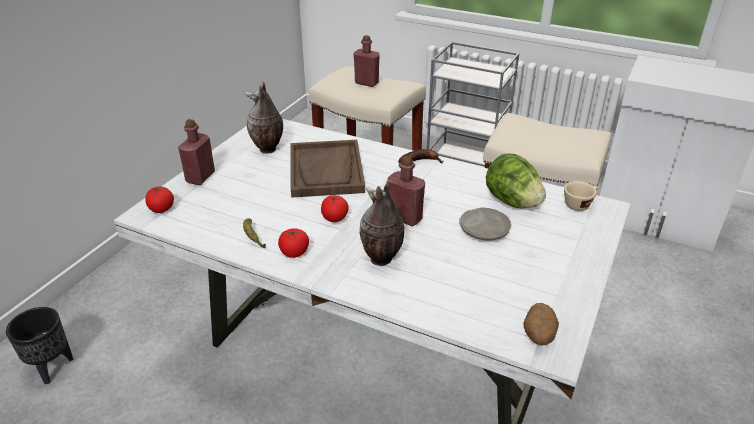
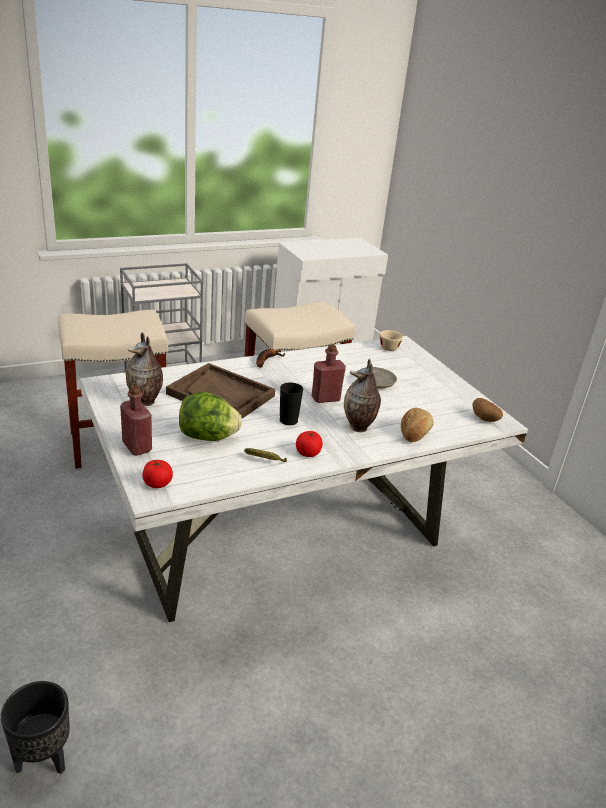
camera: 55 degrees left, 5 degrees down
tomato [321,195,349,222] -> black cup [280,383,303,425]
red bottle [354,35,380,87] -> none
lettuce [486,154,546,209] -> lettuce moved to [179,392,242,441]
none -> bread [401,408,433,442]

